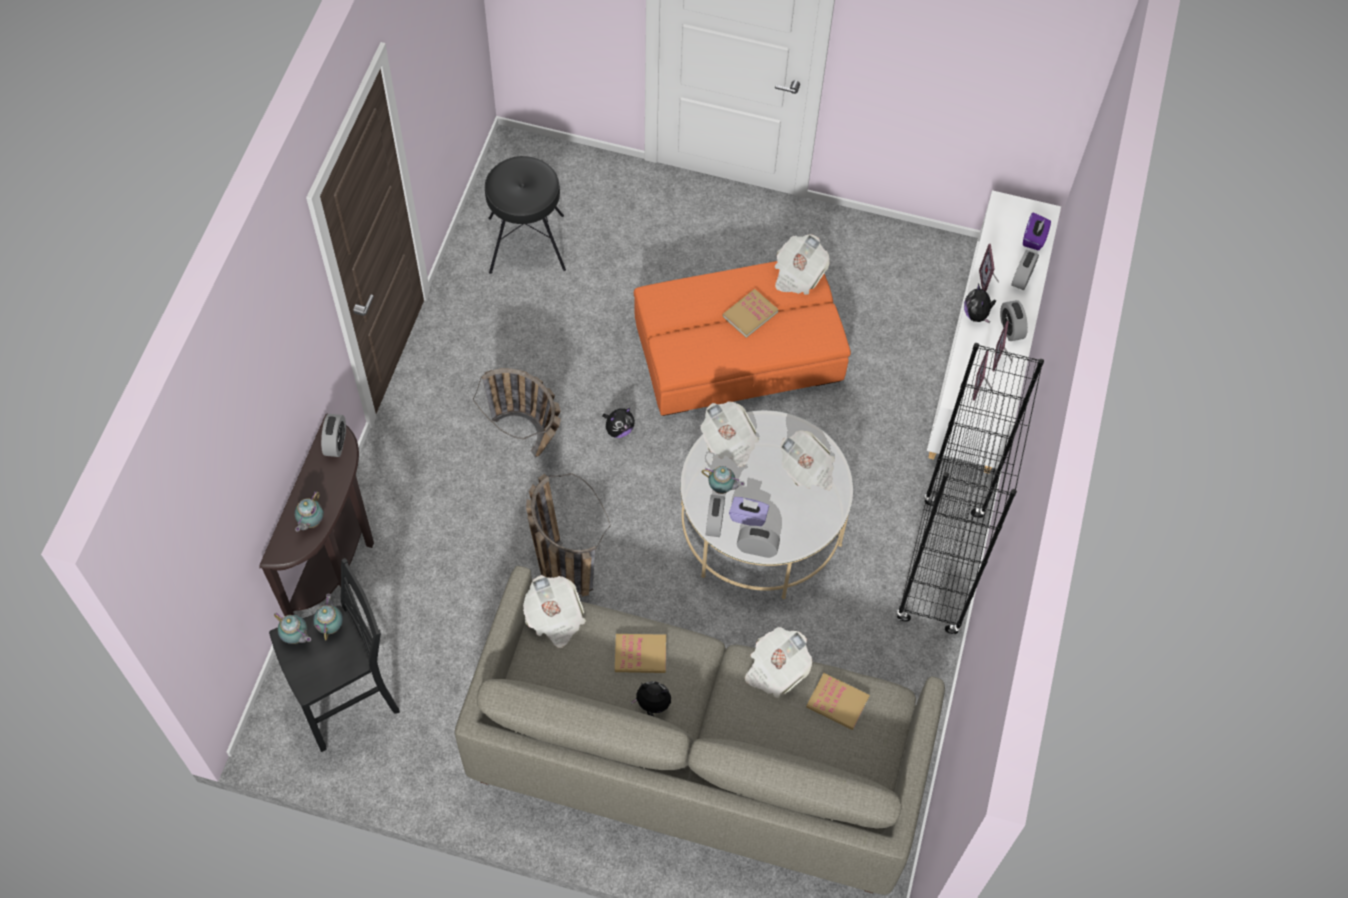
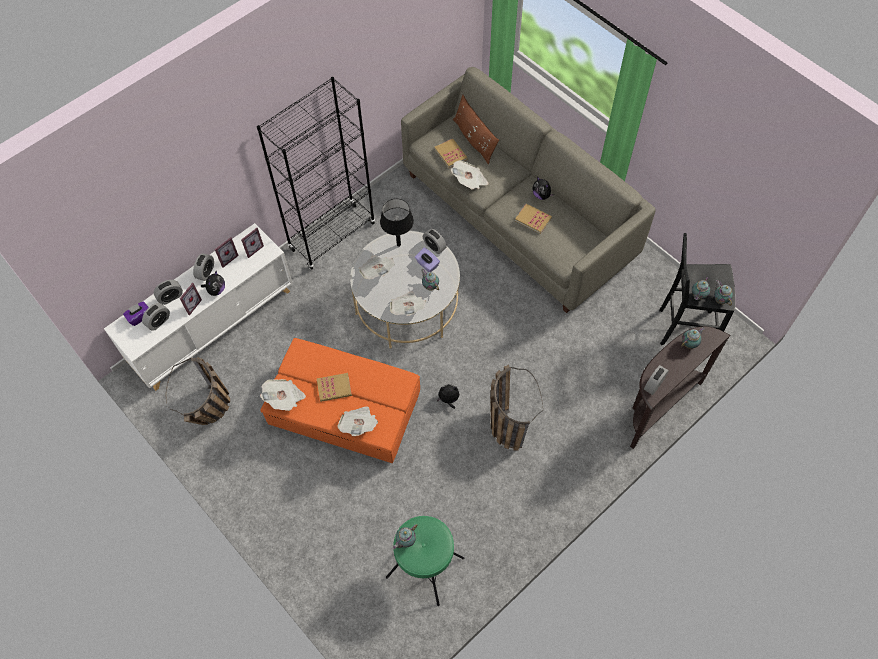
camera: 145 degrees left, 0 degrees up
black stool [485,156,566,274] -> green stool [386,516,464,606]
newspaper [523,575,586,648] -> newspaper moved to [337,406,378,436]
basket [526,473,611,597] -> basket moved to [166,357,230,425]
alarm clock [706,495,725,537] -> alarm clock moved to [142,303,170,331]
none -> black table lamp [380,199,414,247]
none -> teapot [393,524,417,549]
none -> brown pillow [453,95,499,165]

